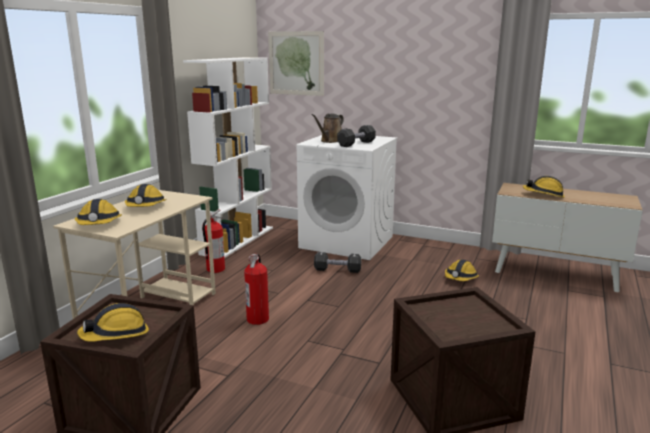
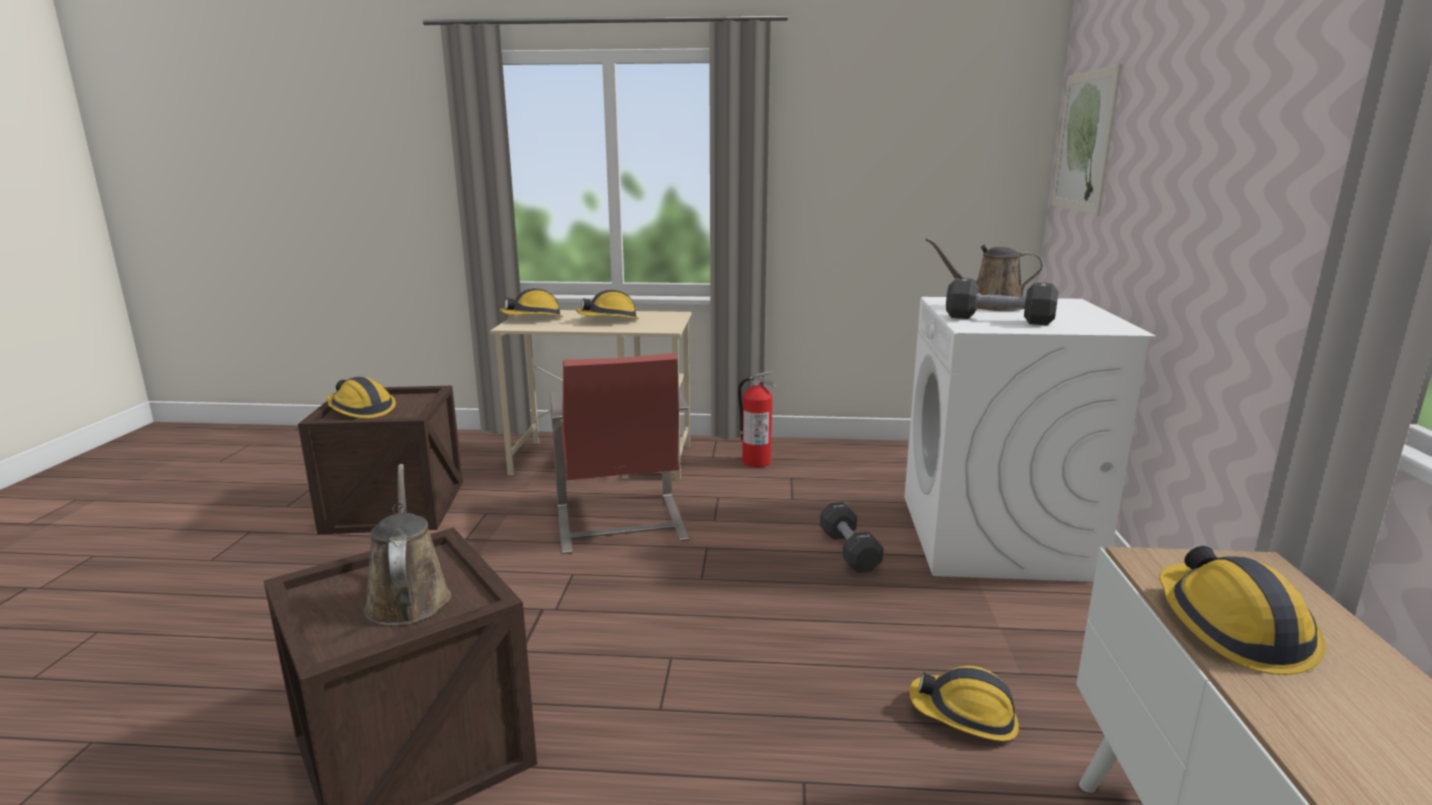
camera: 70 degrees right, 0 degrees up
white bookcase [183,57,273,258] -> none
fire extinguisher [244,254,269,325] -> red chair [550,353,690,554]
none -> brown watering can [364,464,451,626]

